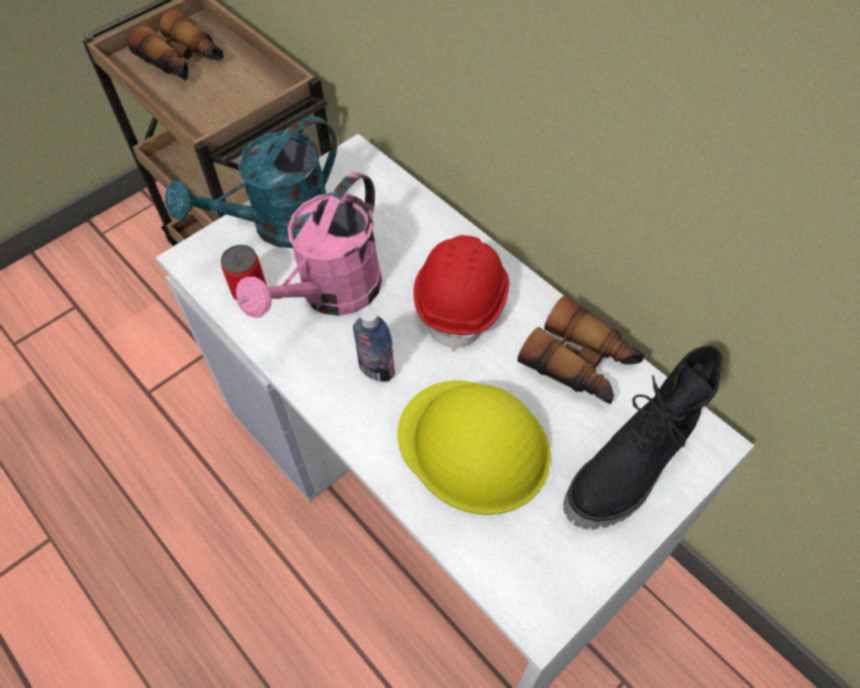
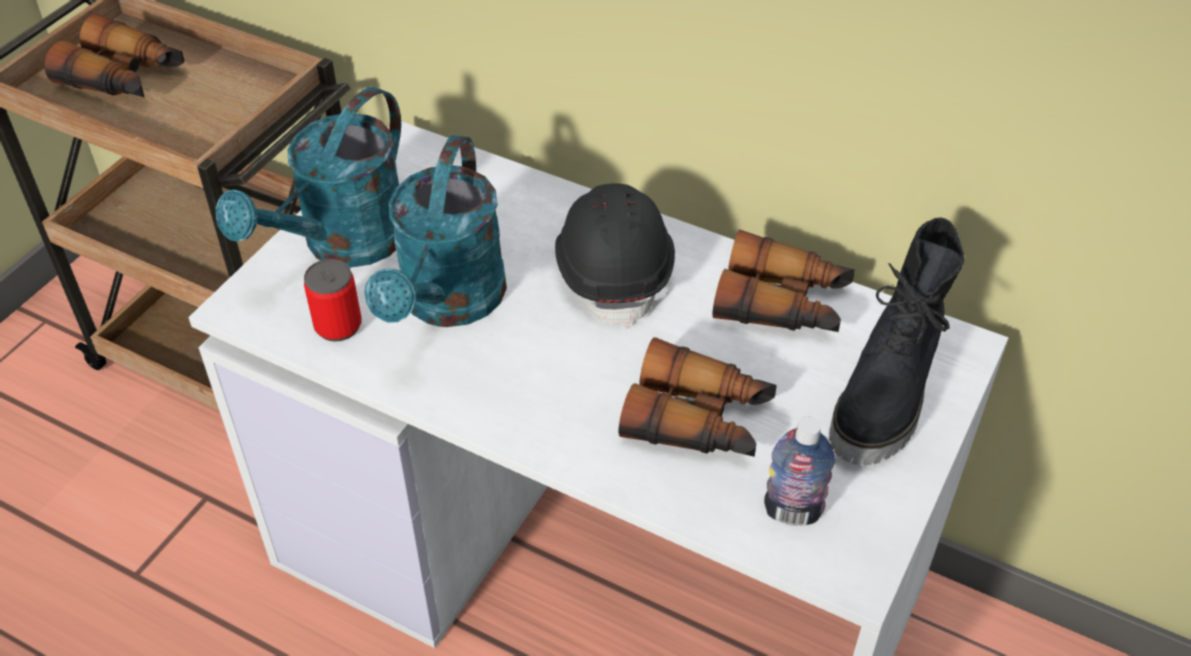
camera: 20 degrees left, 10 degrees down
pink watering can [236,172,382,318] -> turquoise watering can [364,135,507,327]
bottle [353,308,395,382] -> bottle moved to [764,416,835,526]
yellow hard hat [397,380,551,515] -> binoculars [618,337,777,457]
red hard hat [413,235,509,352] -> black hard hat [555,184,675,328]

